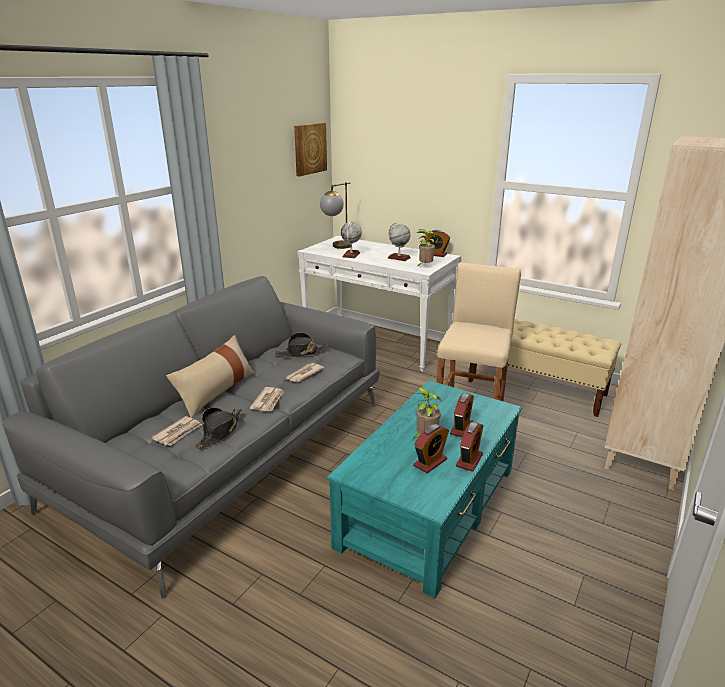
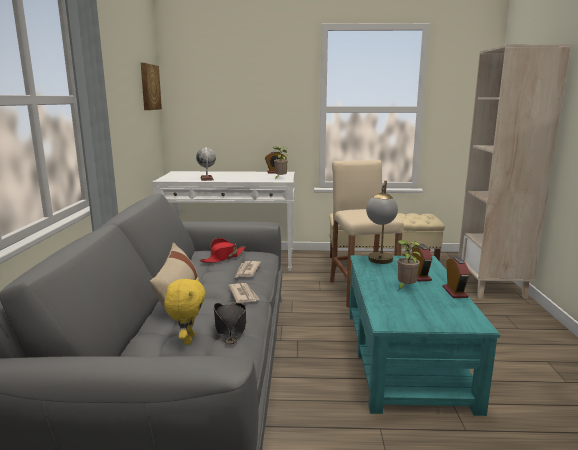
camera: 30 degrees left, 10 degrees down
newspaper [151,416,202,446] -> yellow plush toy [164,277,206,345]
black hat [274,332,328,357] -> red hat [200,238,246,263]
table lamp [320,182,351,249] -> table lamp moved to [366,180,398,264]
globe [388,223,411,261] -> none
alarm clock [413,424,449,473] -> none

